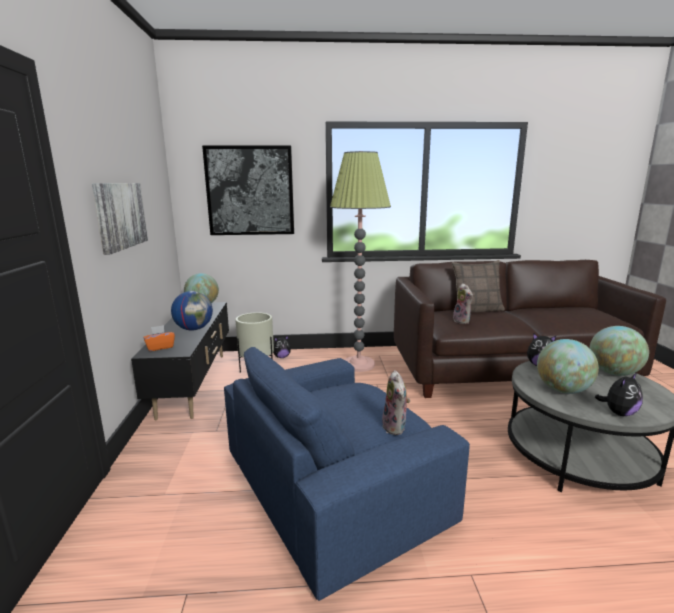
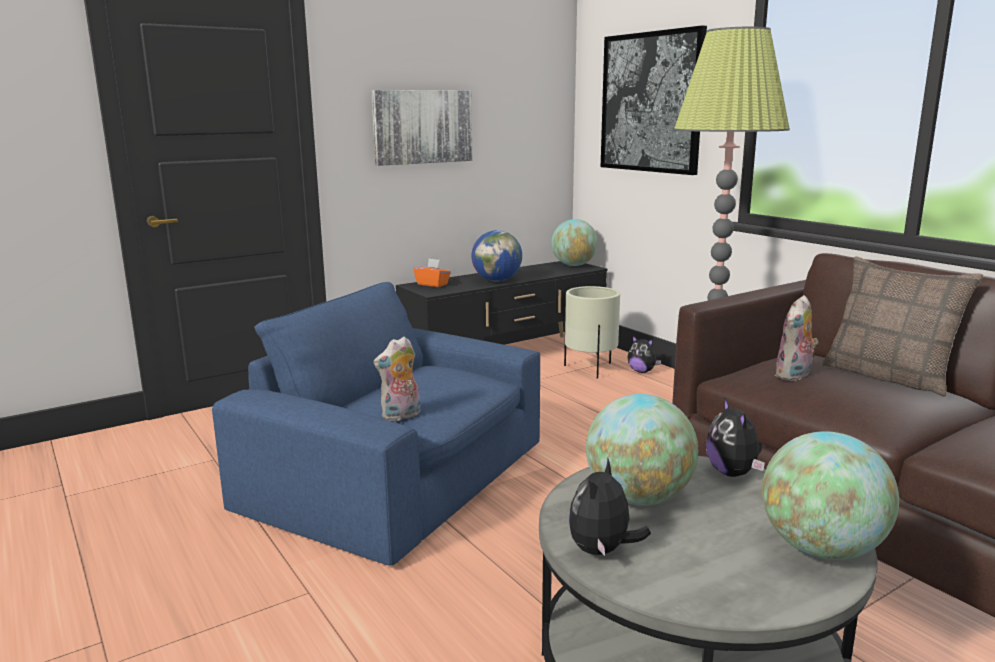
camera: 60 degrees right, 0 degrees up
plush toy [595,373,643,416] -> plush toy turned 90 degrees clockwise [569,459,651,556]

